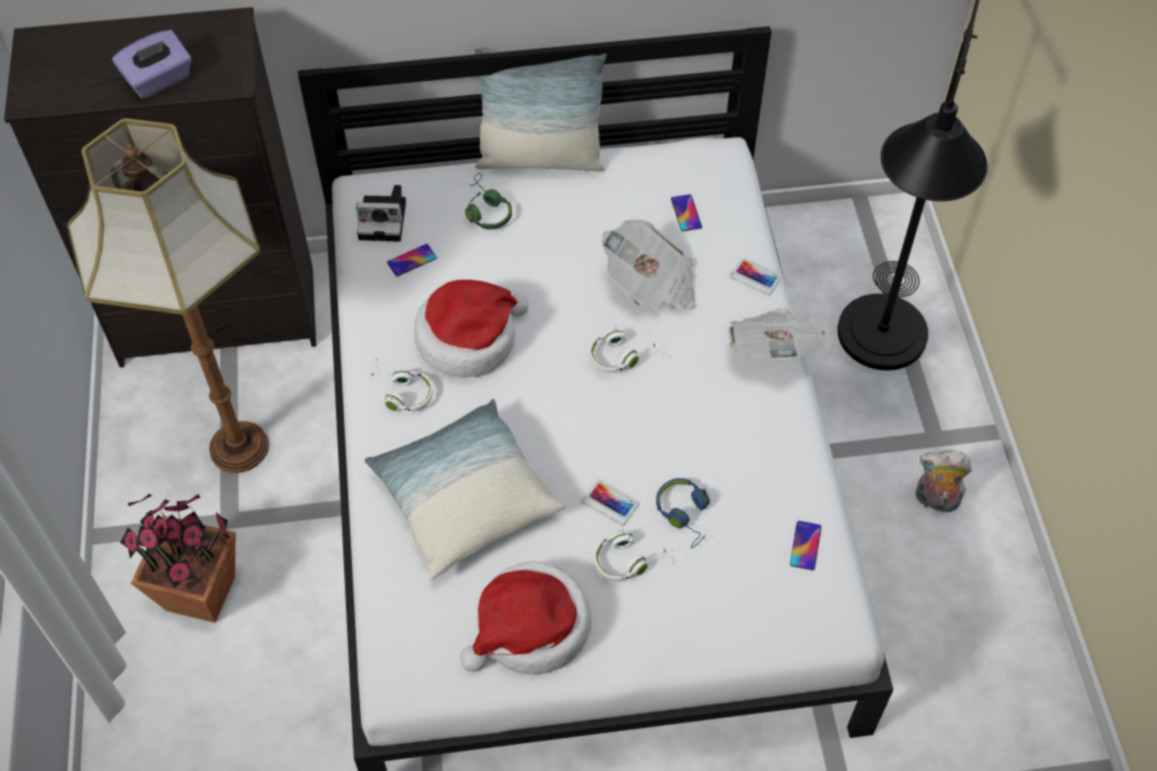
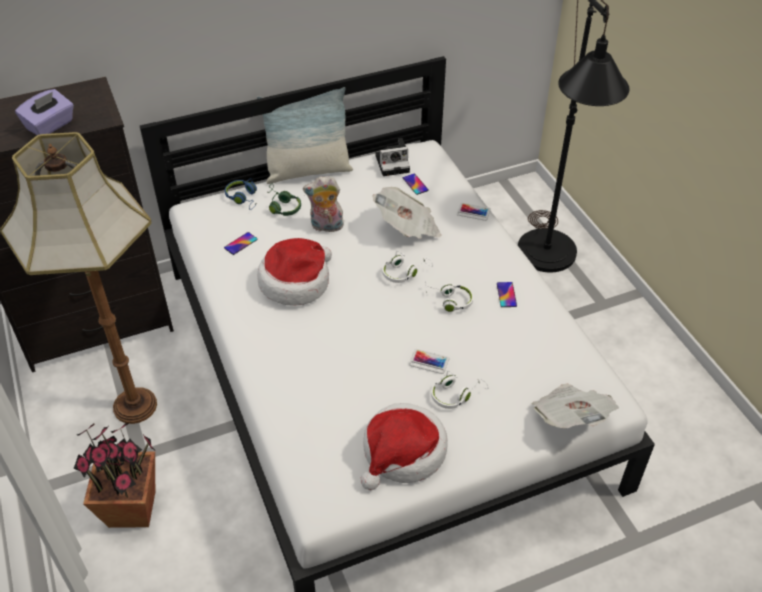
camera: 15 degrees left, 10 degrees down
camera [356,185,406,242] -> camera moved to [376,138,410,176]
pillow [364,399,565,580] -> none
white headphones [372,359,433,412] -> white headphones moved to [425,282,473,312]
blue headphones [656,478,710,548] -> blue headphones moved to [225,178,257,210]
newspaper [728,308,825,362] -> newspaper moved to [531,384,619,428]
phone [790,521,821,570] -> phone moved to [497,282,517,307]
plush toy [915,450,972,516] -> plush toy moved to [303,176,344,232]

